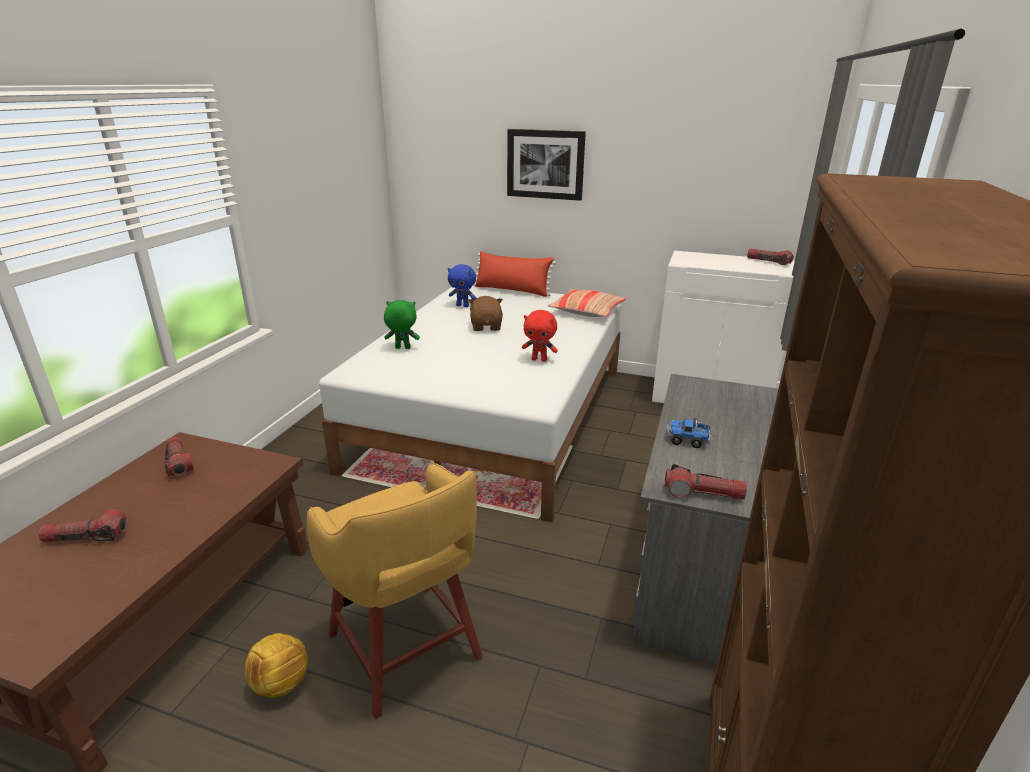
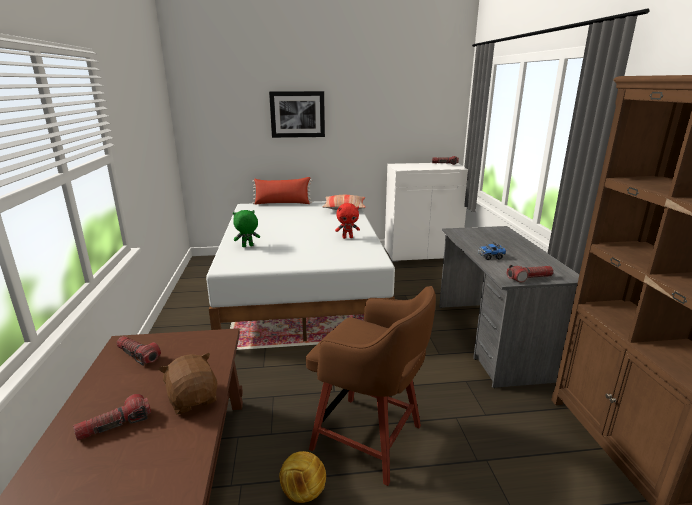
camera: 25 degrees left, 5 degrees down
yellow stool [307,463,483,719] -> brown stool [306,286,436,486]
blue plush toy [448,264,476,307] -> none
brown plush toy [468,296,503,331] -> brown plush toy moved to [158,353,217,415]

